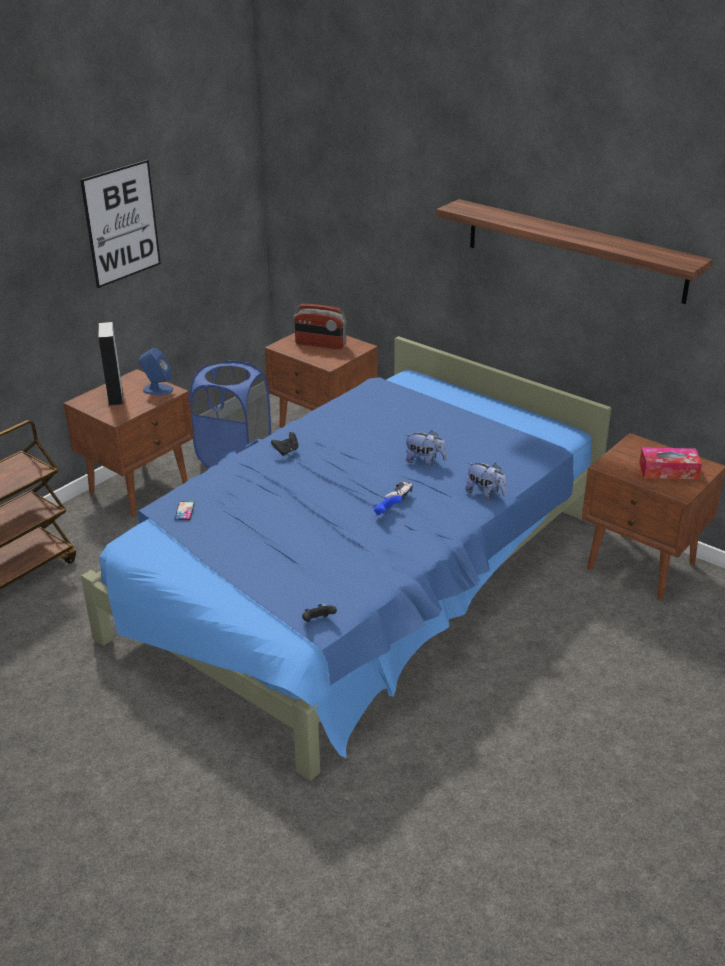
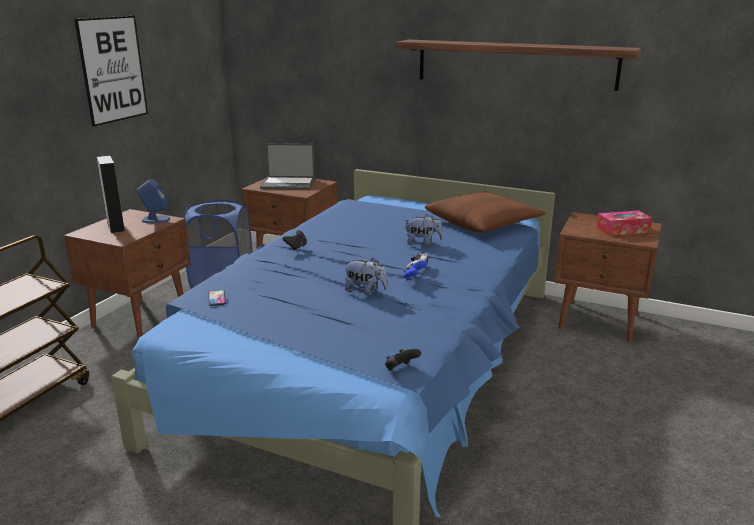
camera: 15 degrees left, 10 degrees down
radio [294,304,347,349] -> laptop [260,143,315,190]
plush toy [465,462,507,499] -> plush toy moved to [344,257,388,295]
none -> brown pillow [425,191,545,233]

